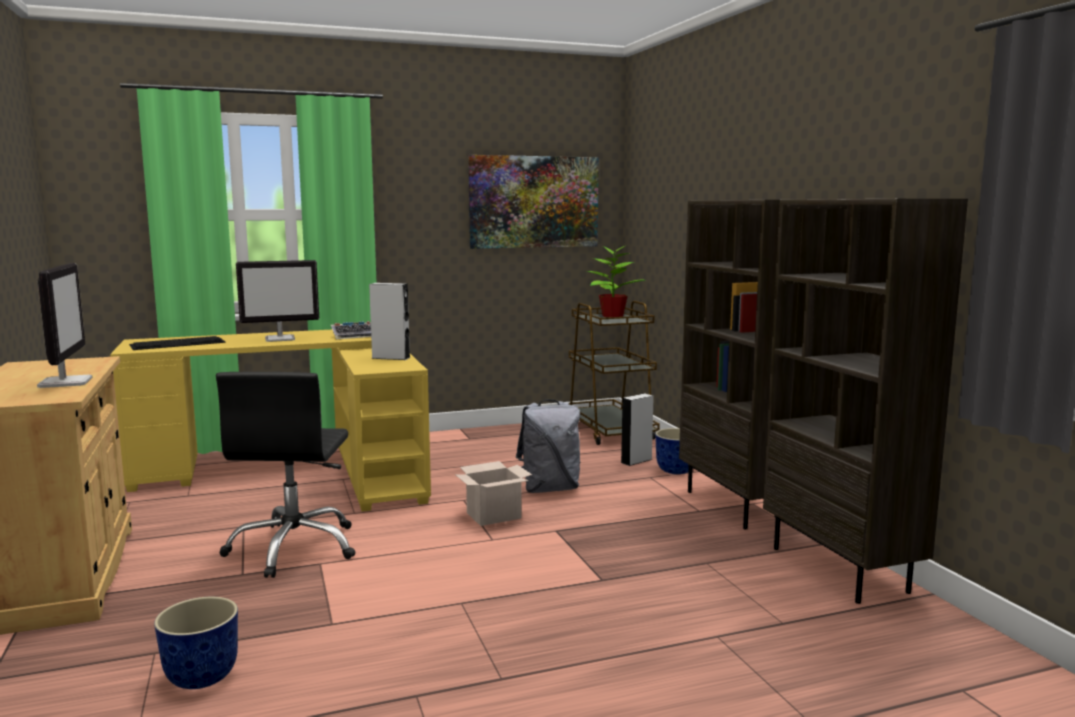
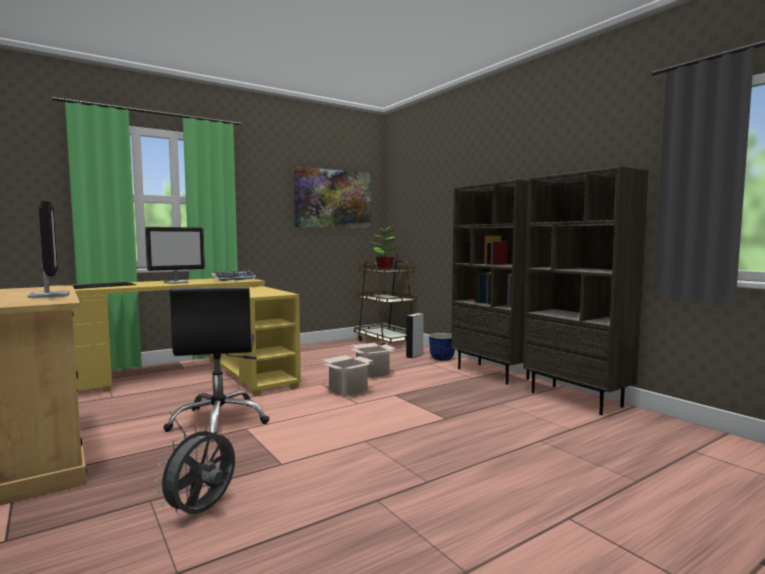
camera: 15 degrees left, 5 degrees down
planter [154,597,238,689] -> grey fan [155,426,235,516]
grey speaker [369,283,411,360] -> none
grey backpack [516,399,580,493] -> cardboard box [351,343,396,378]

